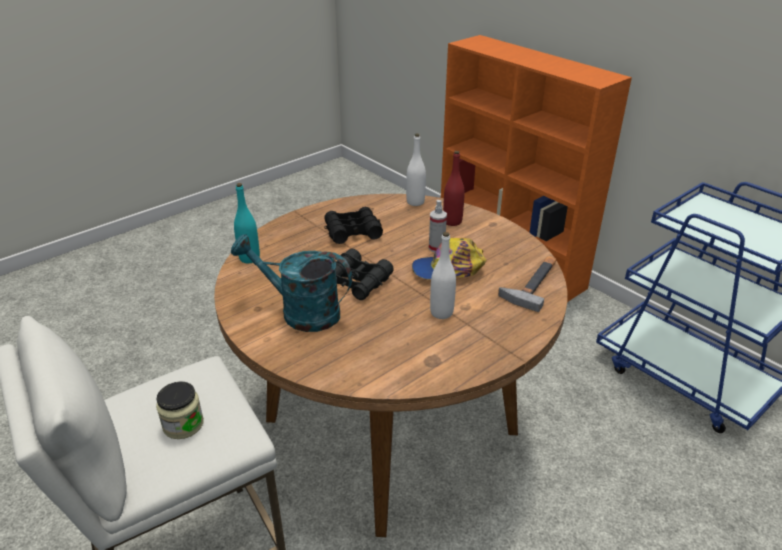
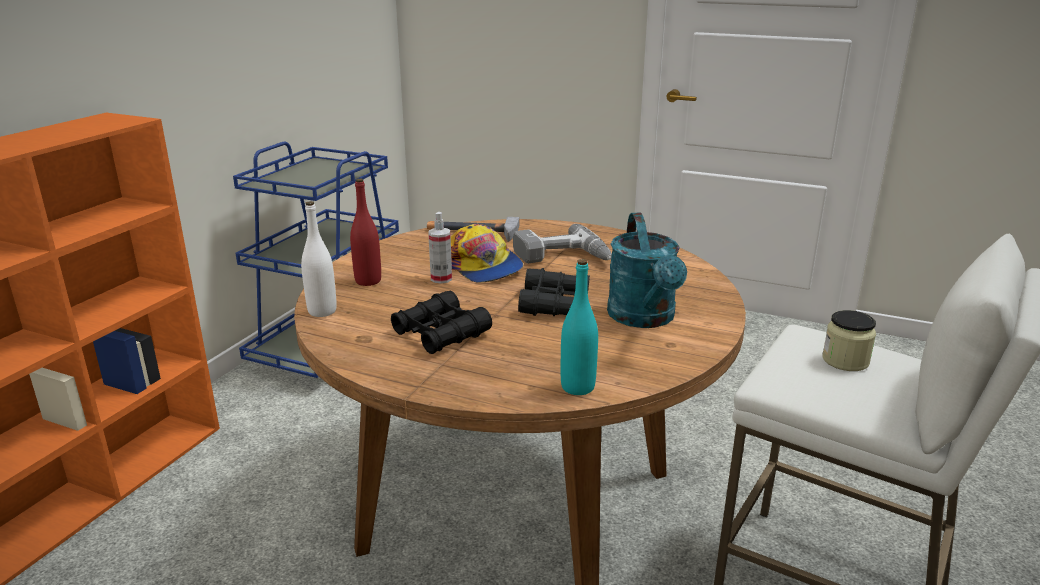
camera: 115 degrees left, 10 degrees down
white bottle [430,232,456,319] -> power drill [513,224,612,264]

